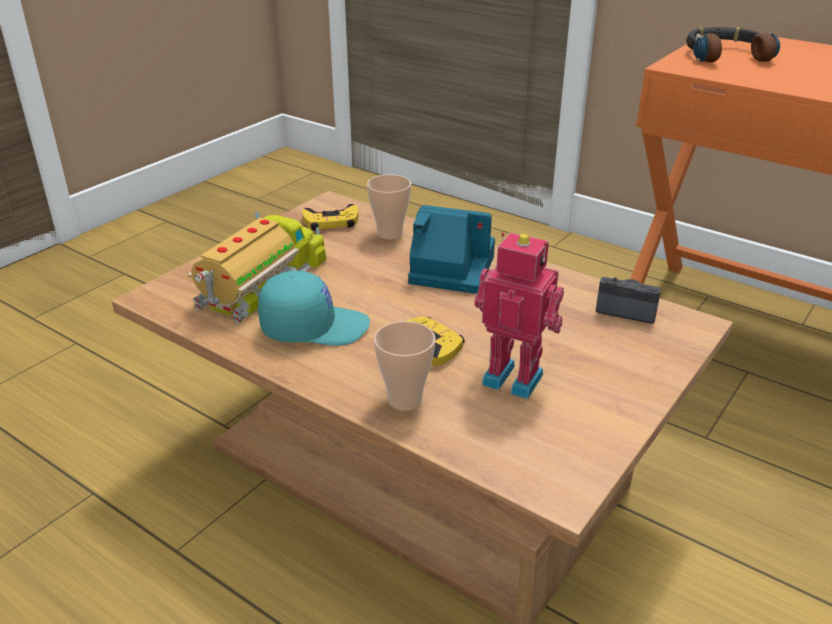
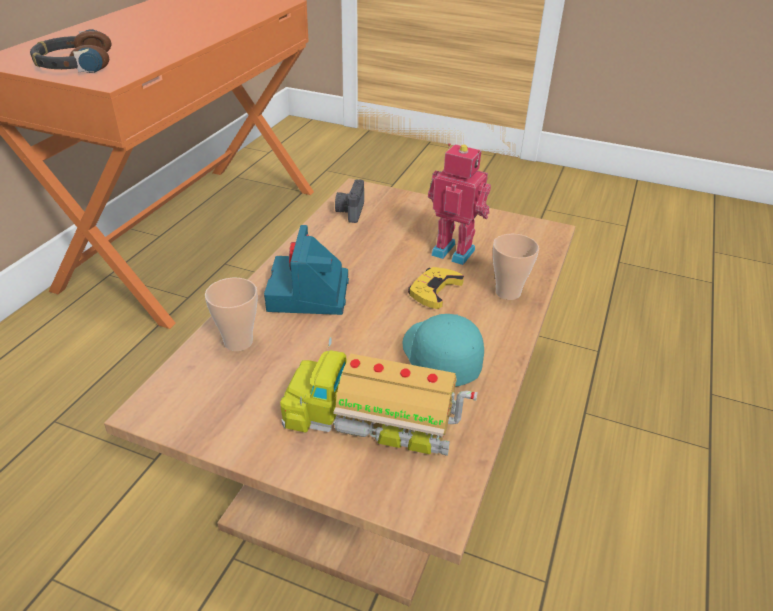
camera: 105 degrees left, 5 degrees up
yellow game controller [302,204,359,231] -> none
toy robot [475,232,564,399] -> toy robot turned 105 degrees clockwise [428,143,491,265]

